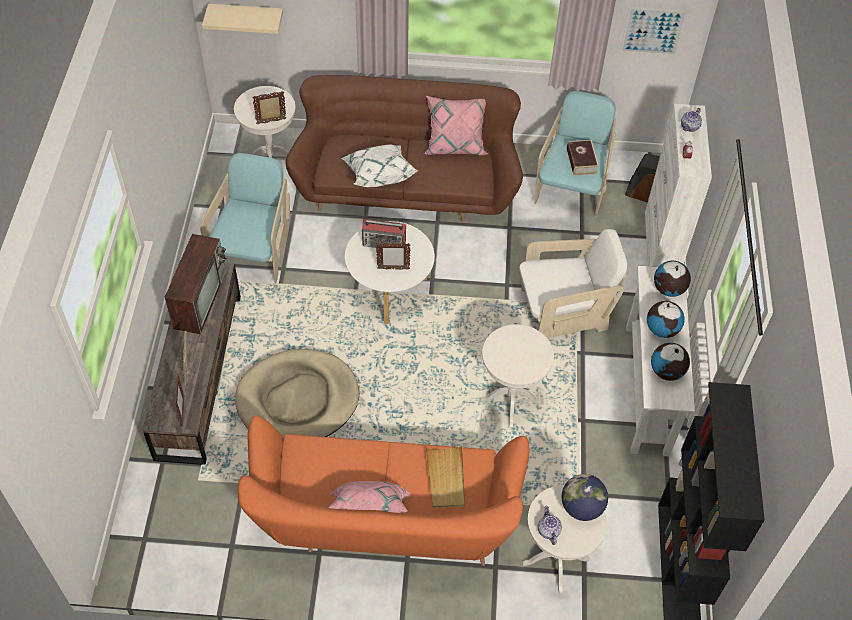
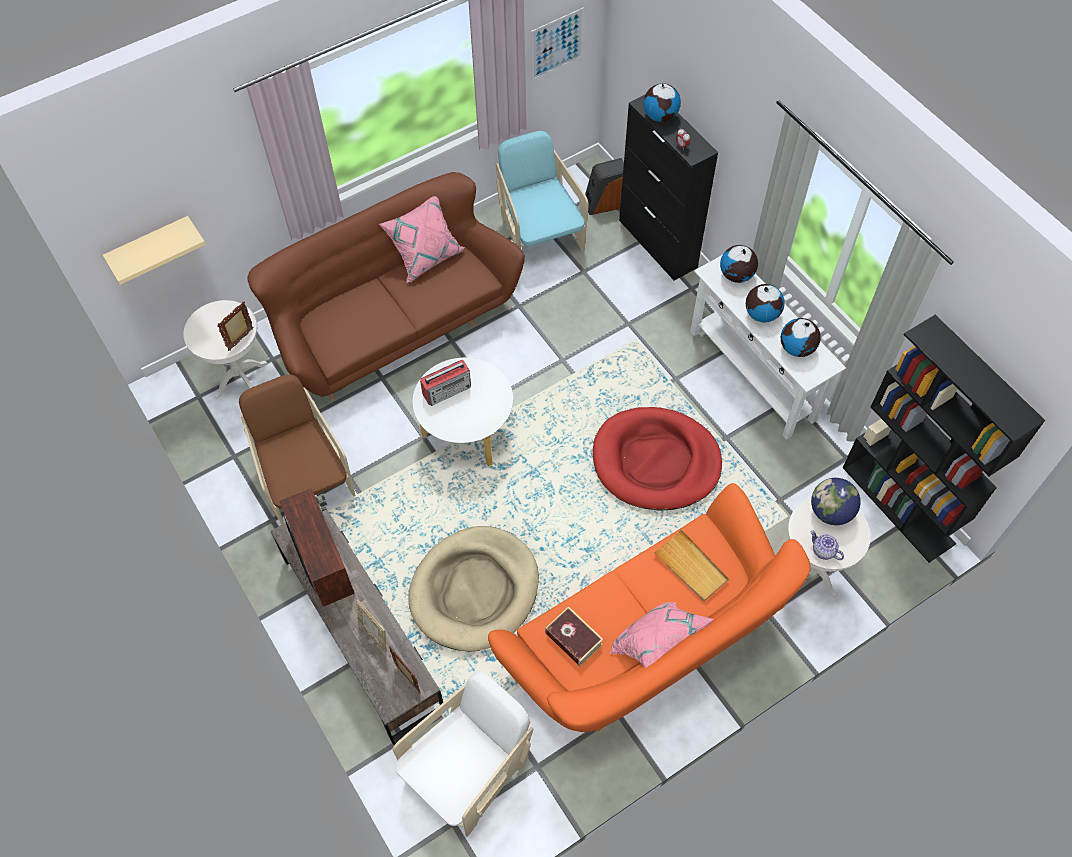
camera: 35 degrees left, 5 degrees up
turquoise armchair [200,153,290,283] -> brown armchair [239,374,355,525]
white pillow [341,145,419,187] -> none
picture frame [376,243,411,270] -> none
white side table [480,324,554,428] -> red dog bed [593,407,722,511]
white armchair [519,229,627,340] -> white armchair moved to [393,671,533,837]
book [567,140,599,176] -> book moved to [545,606,603,666]
white cabinet [645,104,712,267] -> black cabinet [619,95,718,281]
teapot [681,108,702,132] -> globe [643,83,681,122]

